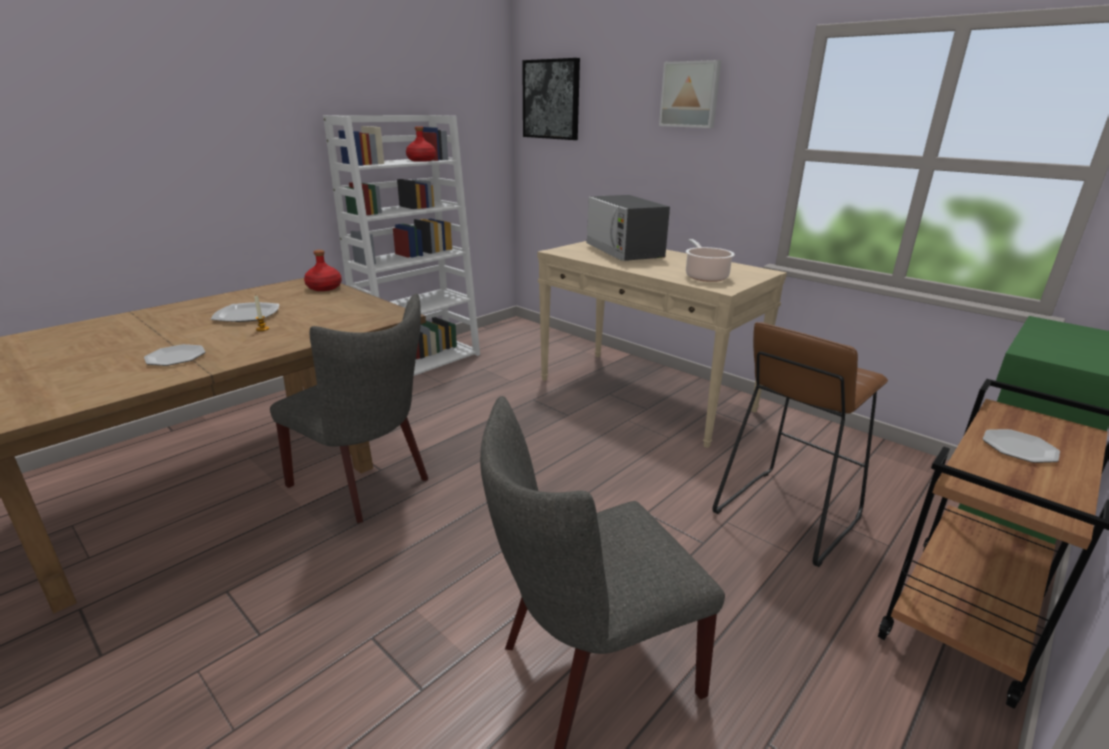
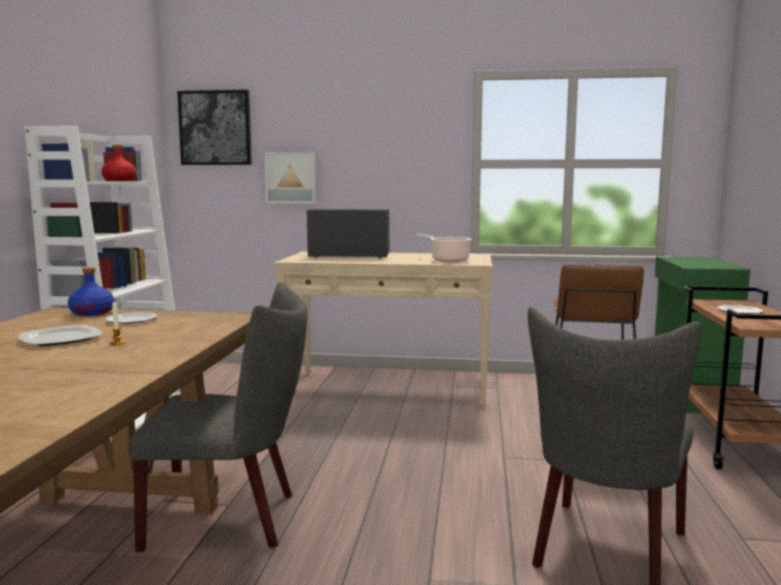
camera: 35 degrees left, 15 degrees down
plate [144,344,205,366] -> plate moved to [105,312,158,324]
red bottle [304,250,342,291] -> blue bottle [68,267,114,316]
microwave [586,195,670,261] -> microwave turned 150 degrees clockwise [307,208,390,258]
picture [659,60,721,128] -> picture moved to [265,152,316,203]

